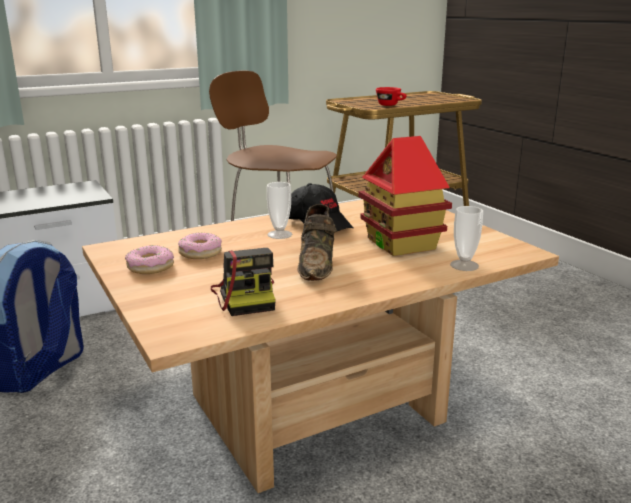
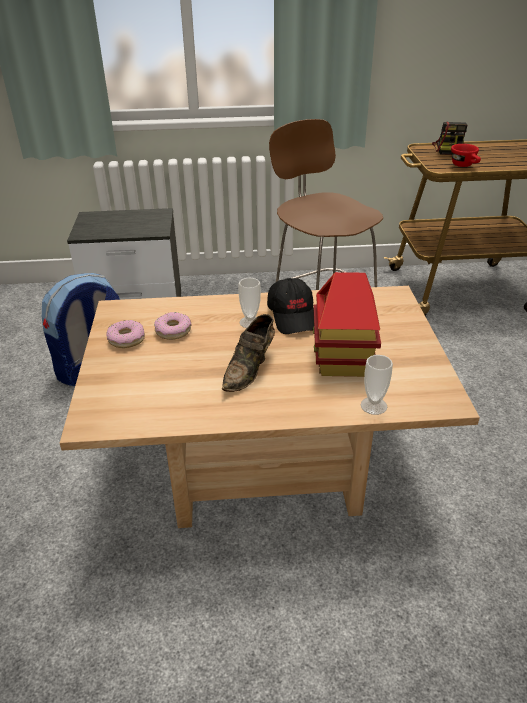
camera: 25 degrees right, 15 degrees up
camera [211,248,275,316] -> camera moved to [432,121,467,155]

